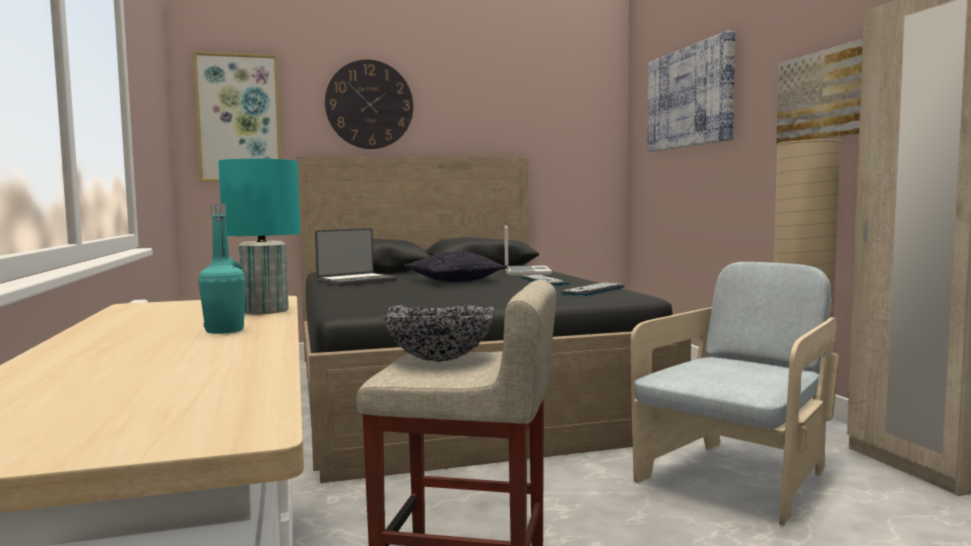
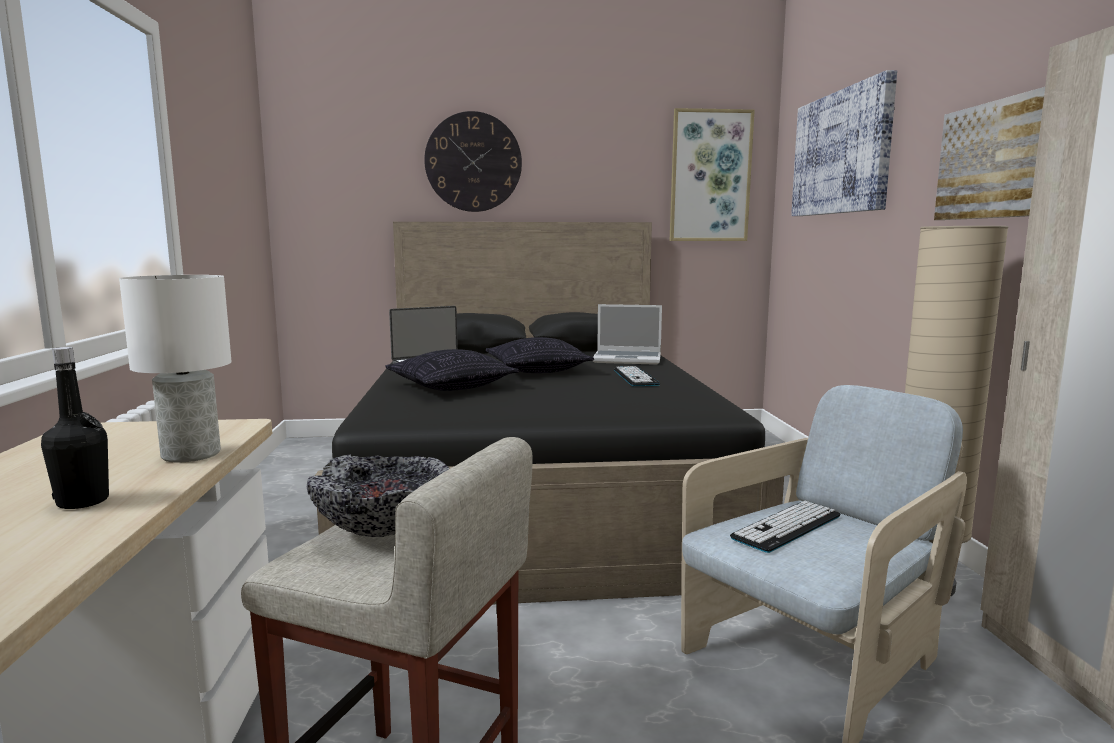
camera: 10 degrees right, 5 degrees up
picture [193,52,281,181] -> picture moved to [670,108,755,241]
turquoise bottle [198,203,246,334] -> black bottle [41,347,109,509]
turquoise table lamp [218,159,300,314] -> white table lamp [119,275,232,462]
laptop [504,226,552,276] -> laptop turned 90 degrees clockwise [593,304,662,365]
keyboard [561,283,625,296] -> keyboard moved to [730,501,841,553]
none -> pillow [385,349,519,391]

